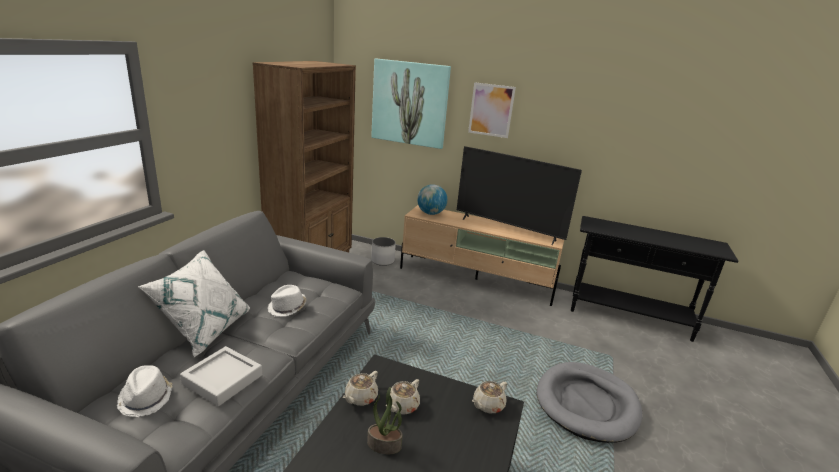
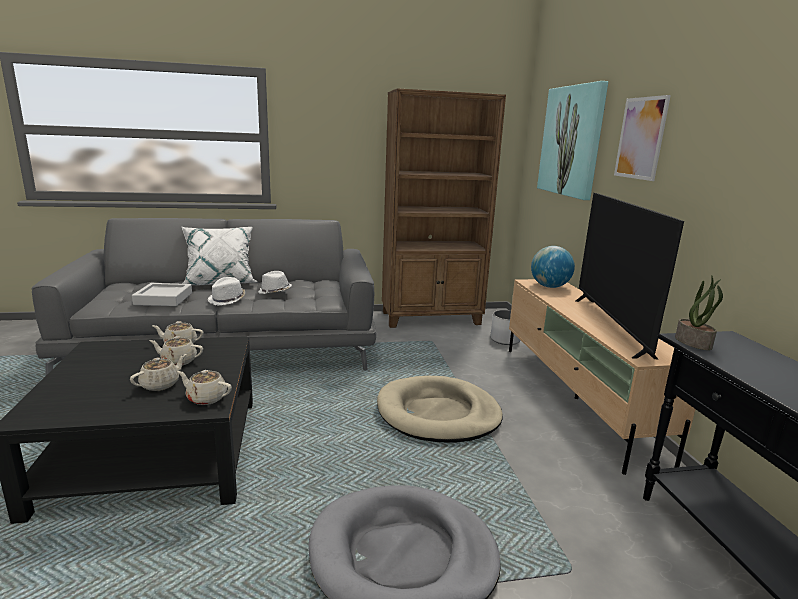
camera: 60 degrees right, 5 degrees down
white hat [117,365,173,417] -> white hat moved to [208,277,245,306]
potted plant [367,387,403,454] -> potted plant moved to [675,276,723,350]
none -> beige teapot [130,354,187,391]
none -> beige dog bed [377,376,503,443]

